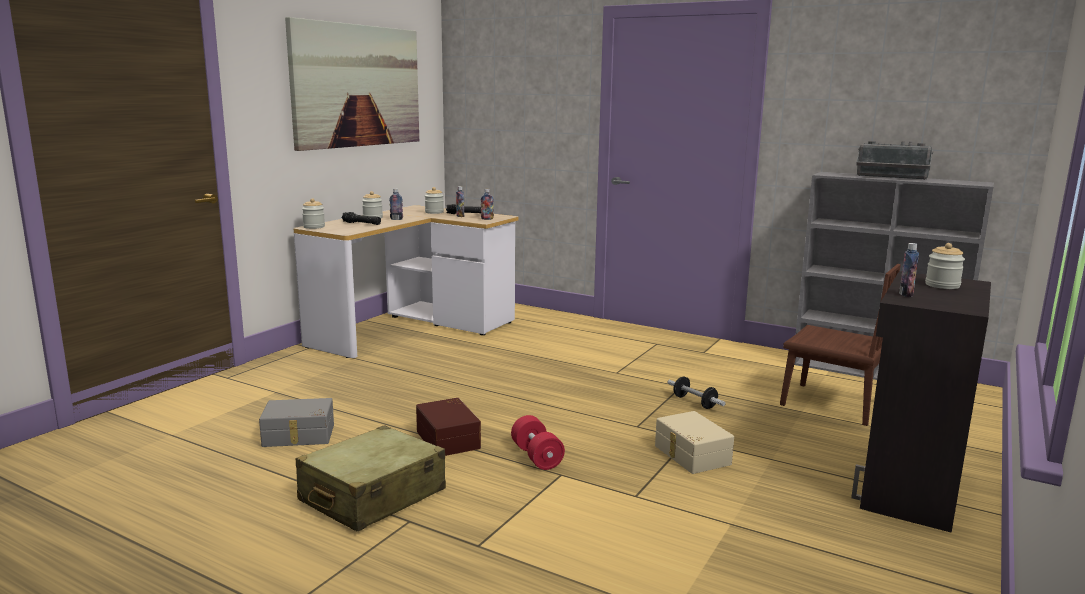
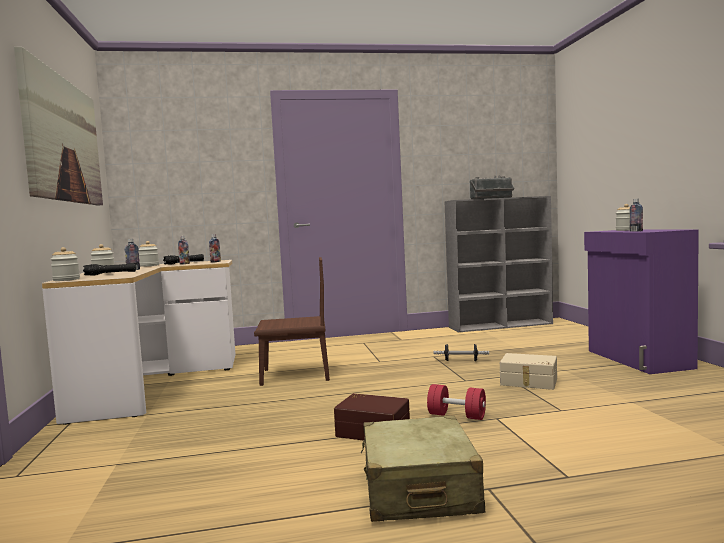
camera: 40 degrees left, 10 degrees down
grey storage box [259,398,334,447] -> none
brown chair [780,264,901,426] -> brown chair moved to [254,257,330,386]
black cabinet [851,271,991,533] -> purple cabinet [584,229,699,374]

